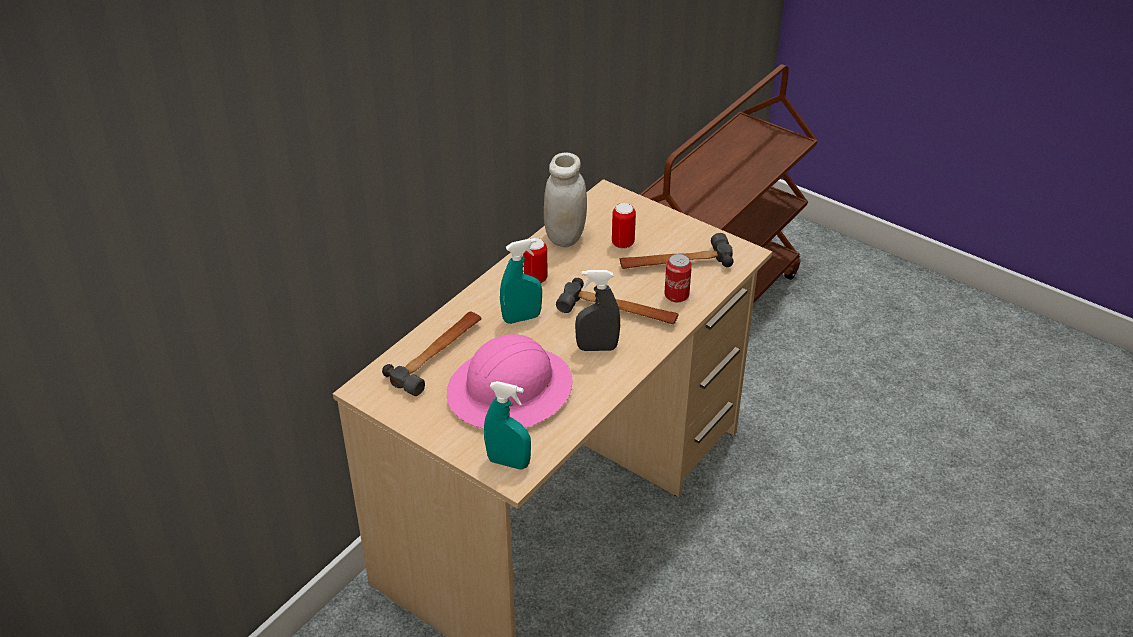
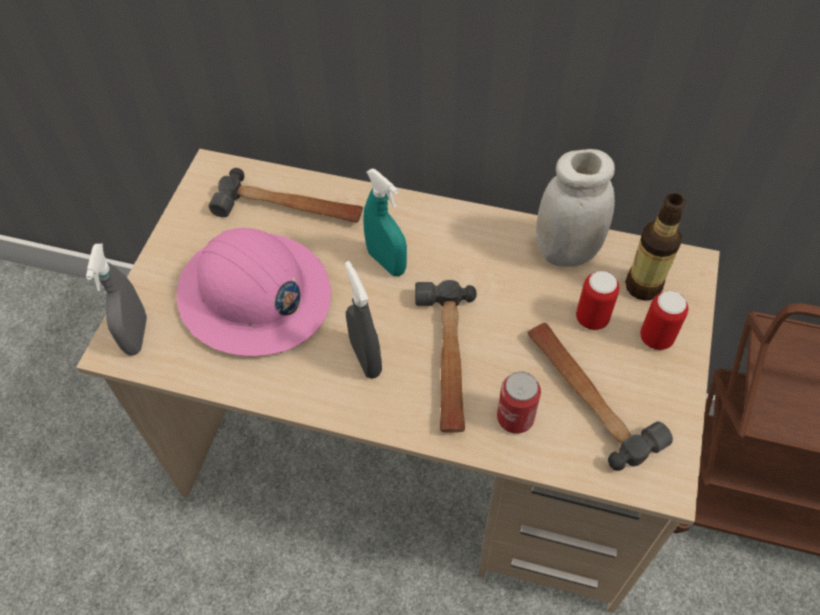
camera: 70 degrees right, 15 degrees up
turquoise spray bottle [484,381,531,470] -> grey spray bottle [86,244,147,356]
can [523,238,548,283] -> can moved to [640,291,688,350]
none -> bottle [625,193,685,301]

